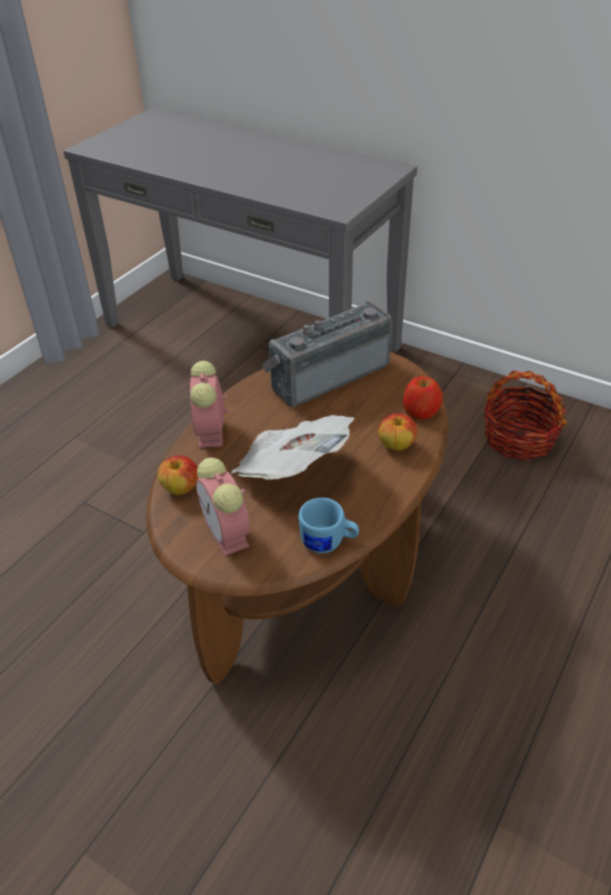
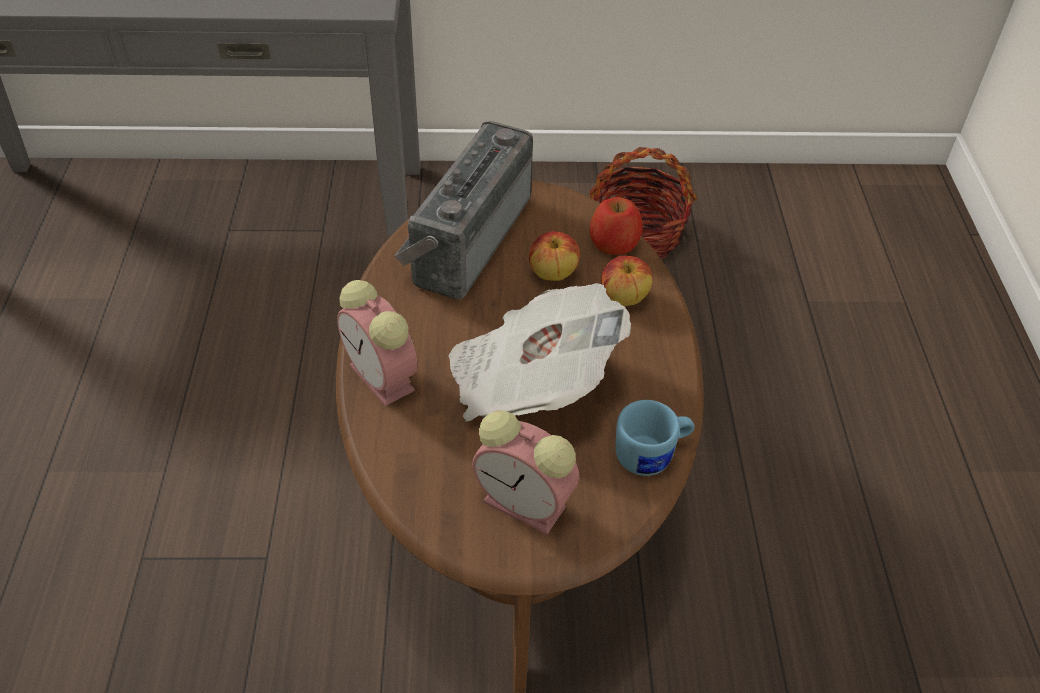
camera: 35 degrees left, 5 degrees up
apple [158,455,198,495] -> apple moved to [529,231,580,281]

